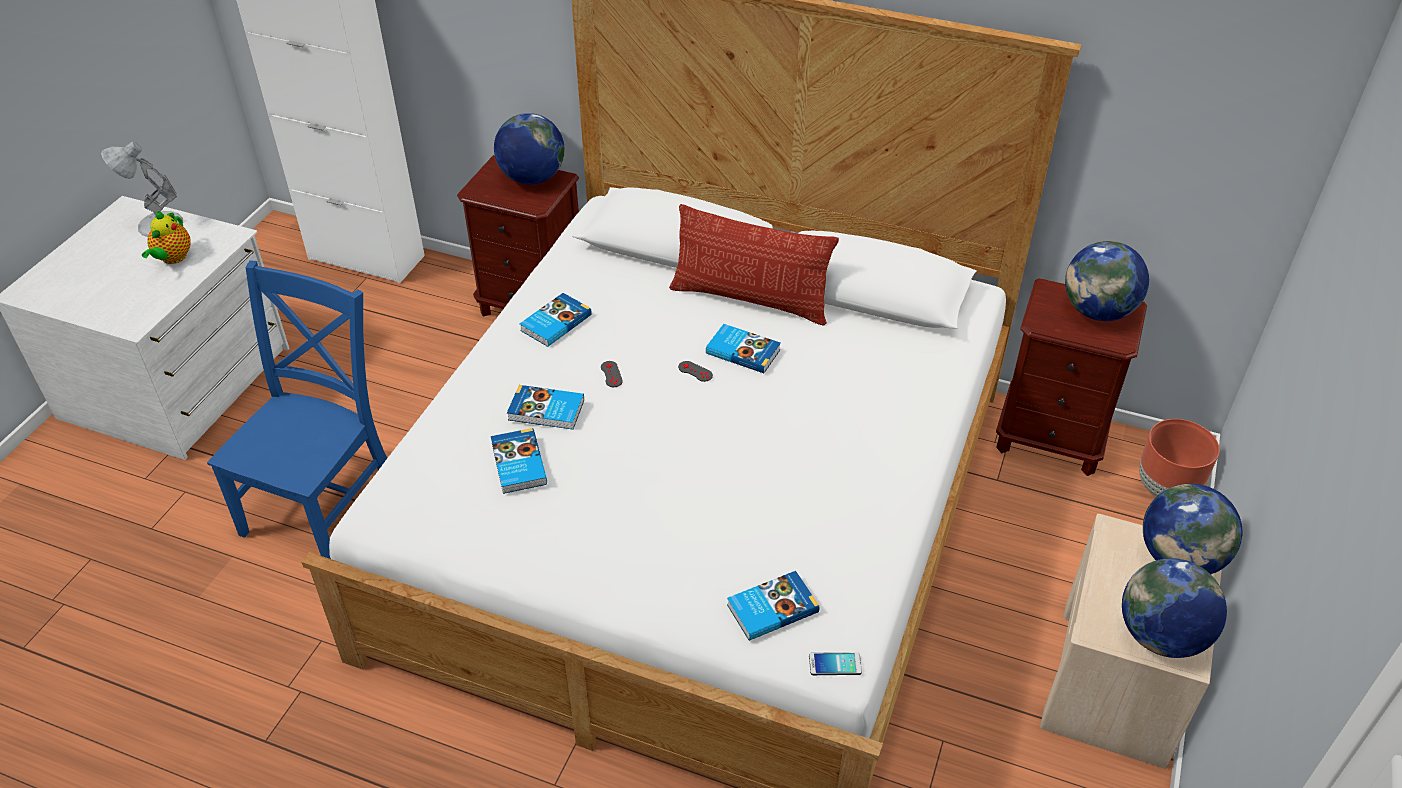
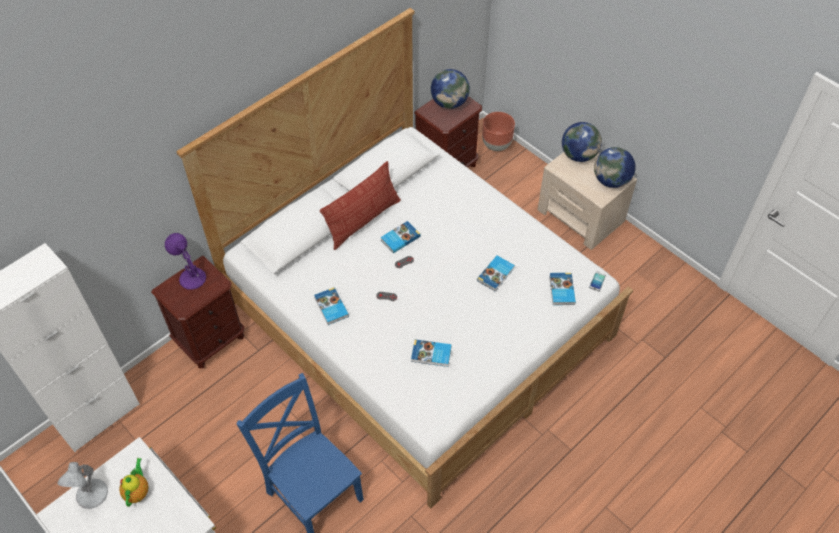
camera: 65 degrees left, 10 degrees up
teapot [142,211,191,264] -> teapot turned 120 degrees counterclockwise [119,458,149,507]
globe [494,113,565,185] -> purple table lamp [165,233,206,290]
book [507,385,584,430] -> book moved to [477,255,515,291]

